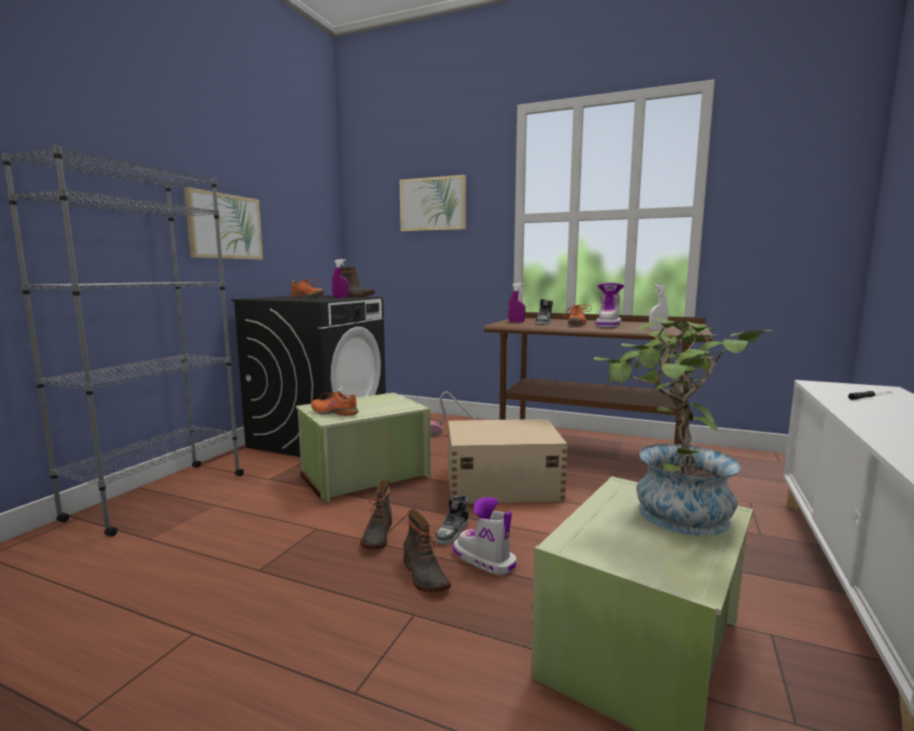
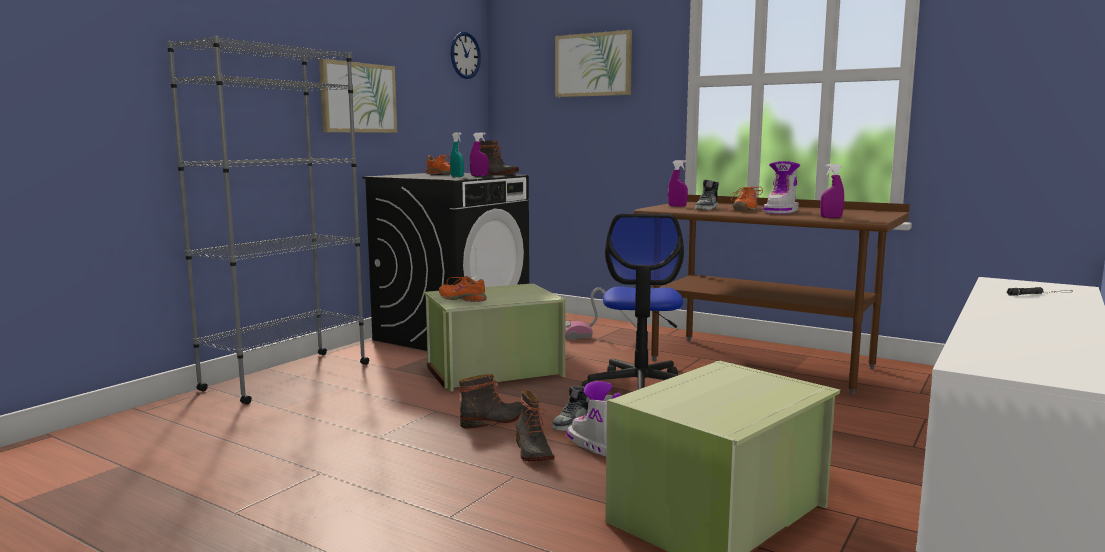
camera: 10 degrees right, 0 degrees up
boot [360,479,392,549] -> boot turned 135 degrees counterclockwise [459,374,522,429]
beige storage box [448,419,568,504] -> office chair [582,214,684,390]
potted plant [594,317,774,536] -> none
white spray bottle [649,284,668,331] -> purple spray bottle [820,164,844,218]
none -> turquoise spray bottle [450,132,464,177]
none -> wall clock [451,32,481,79]

